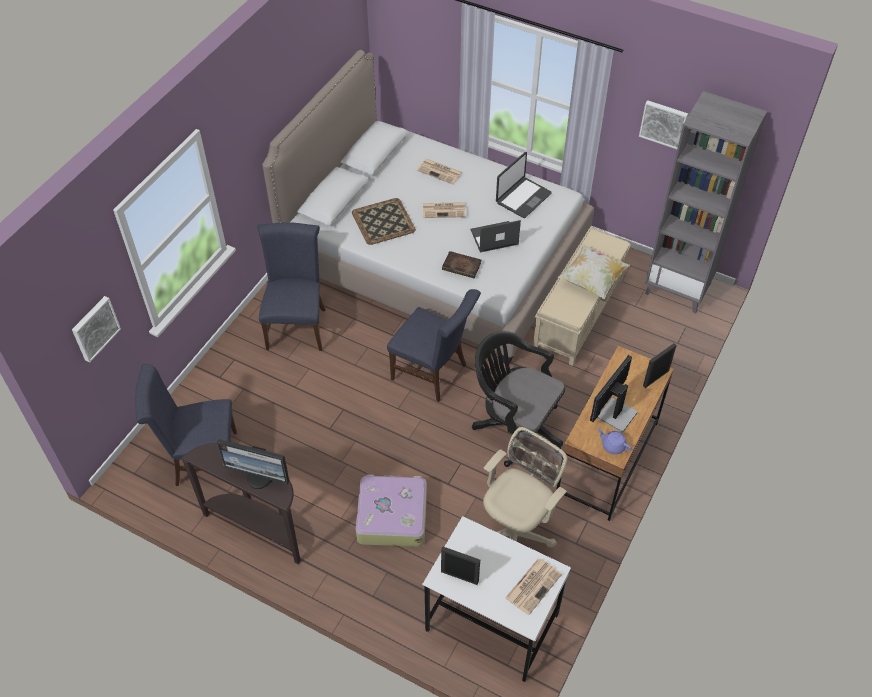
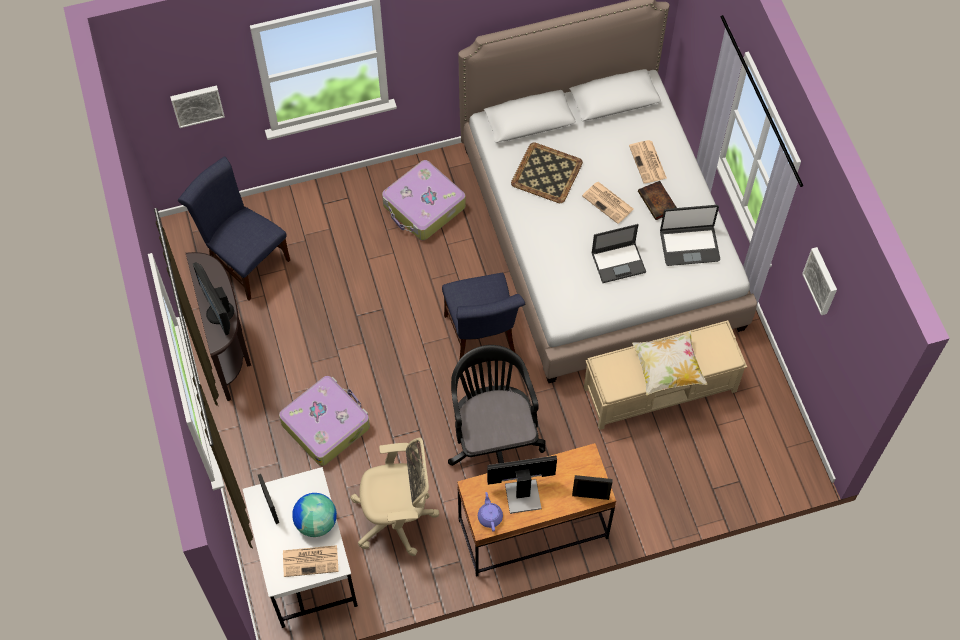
camera: 45 degrees right, 10 degrees up
blue chair [257,222,326,351] -> suitcase [382,160,466,240]
book [442,251,481,278] -> book moved to [638,181,677,220]
laptop [470,220,521,252] -> laptop turned 135 degrees clockwise [592,224,646,283]
grey bookcase [645,91,767,313] -> none
none -> globe [292,493,337,537]

